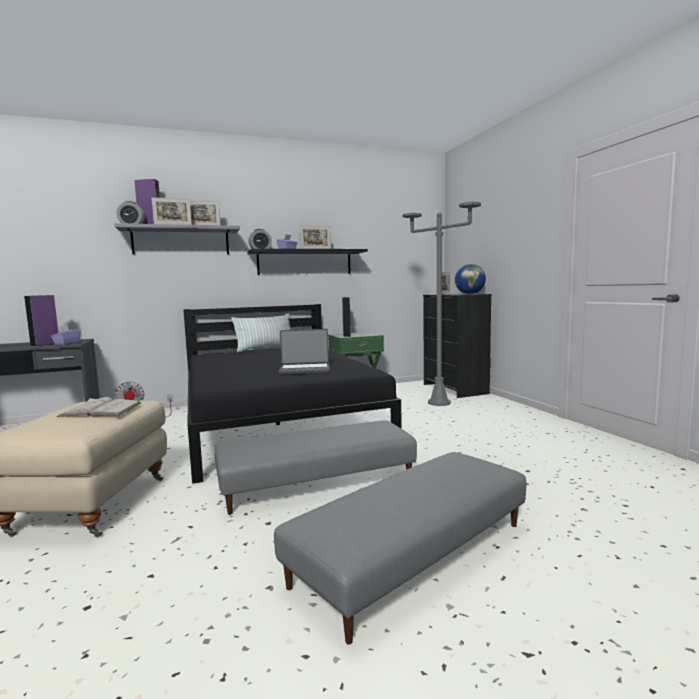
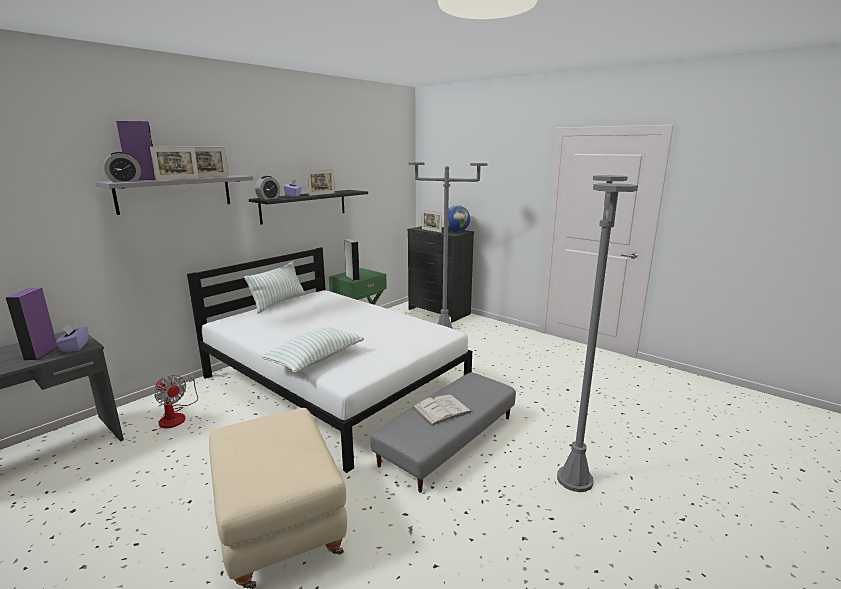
camera: 30 degrees left, 10 degrees up
white book [56,397,141,417] -> white book moved to [412,394,472,426]
black bed [183,304,402,484] -> white bed [187,247,472,473]
grey ottoman [274,452,526,645] -> grey floor lamp [557,175,638,492]
laptop [278,329,330,375] -> none
none -> pillow [261,327,364,373]

